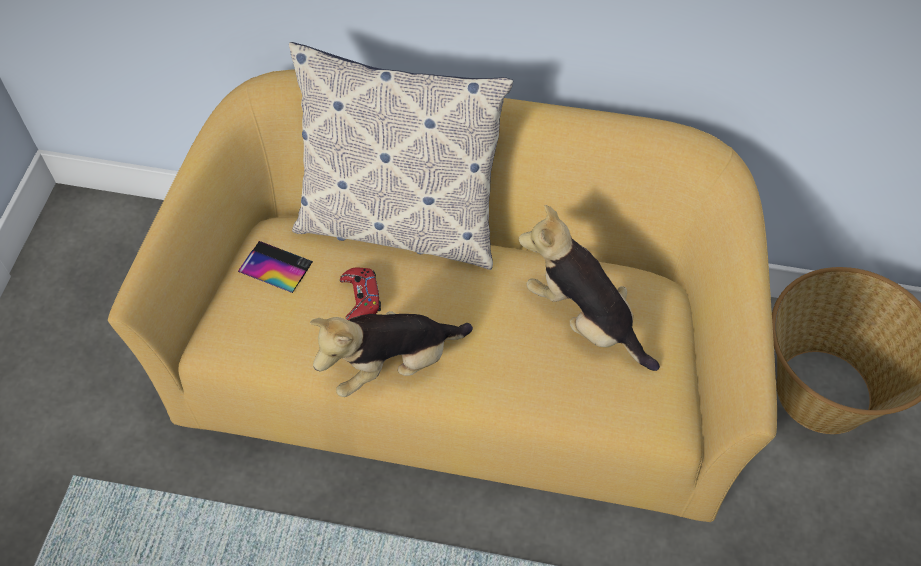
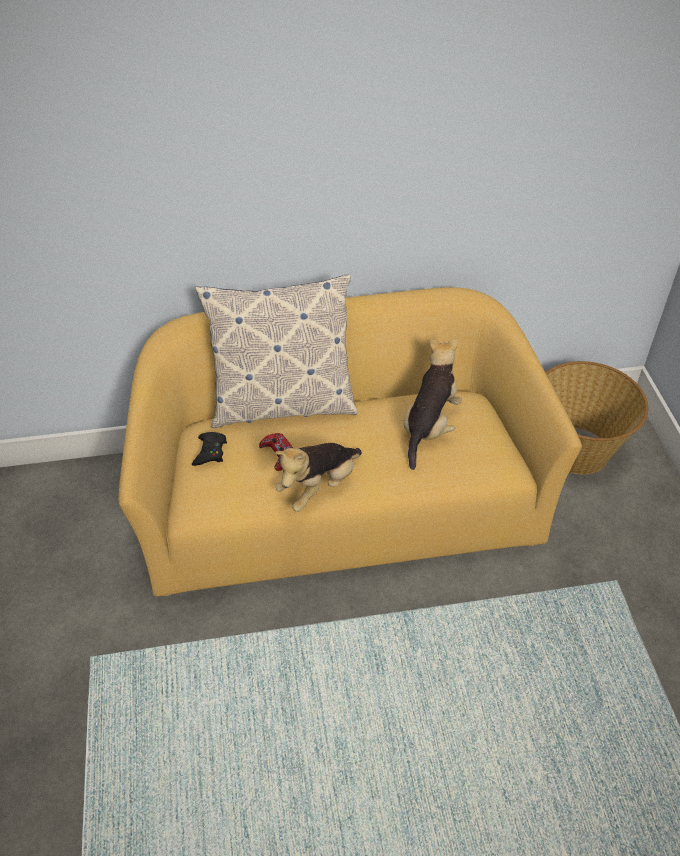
camera: 20 degrees left, 10 degrees down
phone [238,241,313,293] -> black game controller [192,432,227,466]
plush toy [519,205,660,371] -> plush toy turned 90 degrees clockwise [404,336,462,470]

